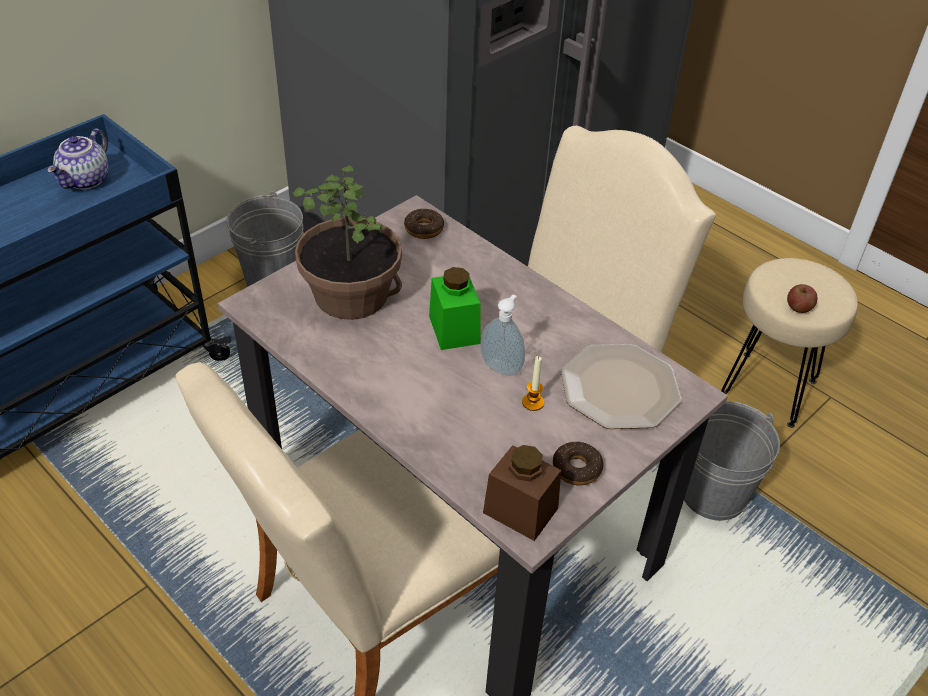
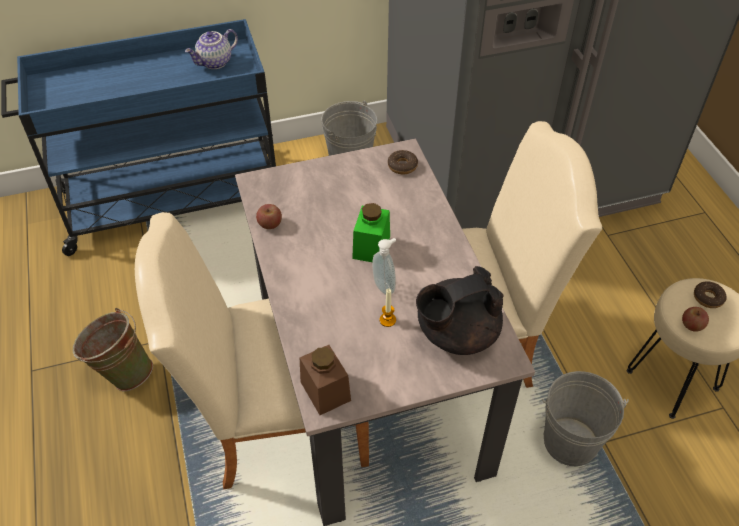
camera: 30 degrees right, 5 degrees up
potted plant [293,165,402,320] -> none
donut [553,442,604,486] -> donut moved to [694,281,727,308]
plate [561,344,682,429] -> black teapot [416,266,504,355]
none -> green bucket [72,308,153,391]
none -> apple [256,204,282,229]

